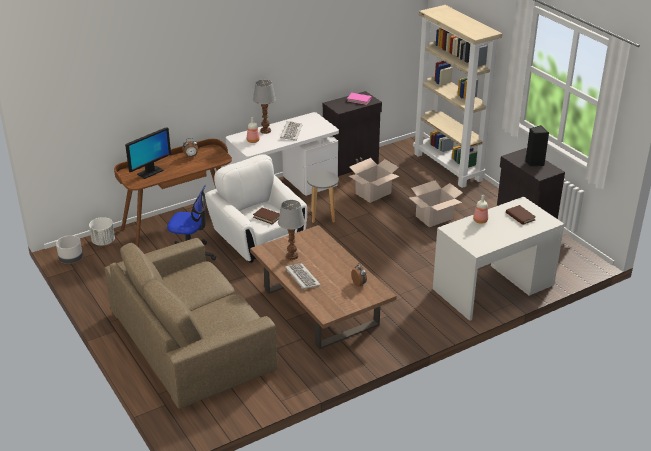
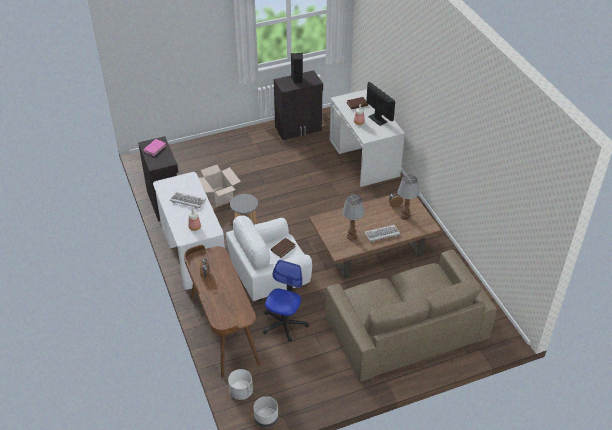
camera: 80 degrees left, 10 degrees up
monitor [125,127,171,179] -> monitor moved to [366,82,395,126]
table lamp [253,80,276,134] -> table lamp moved to [398,175,419,220]
cardboard box [409,181,463,227] -> none
beige bookcase [413,5,502,188] -> none

